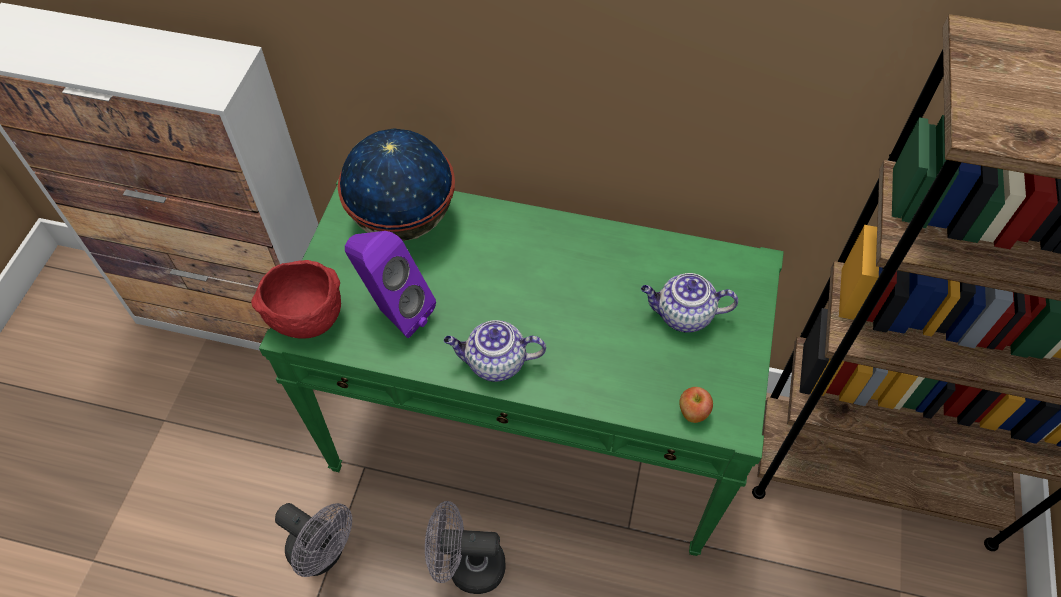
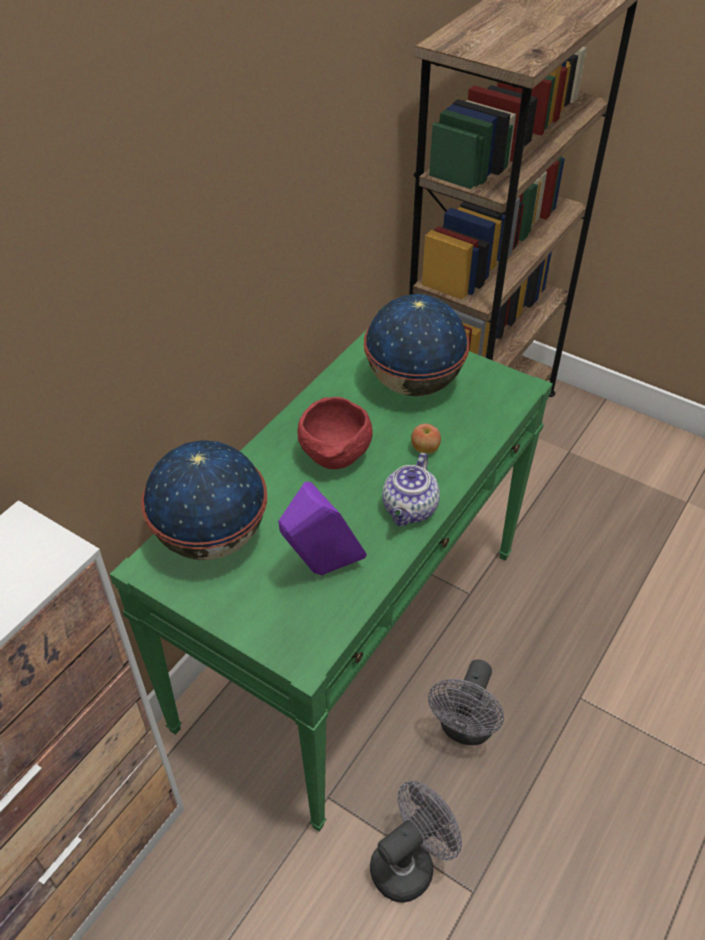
camera: 70 degrees left, 10 degrees down
red bowl [251,260,341,339] -> red bowl moved to [297,397,373,469]
teapot [641,273,738,333] -> globe [364,294,470,396]
apple [679,387,713,423] -> apple moved to [411,423,441,454]

